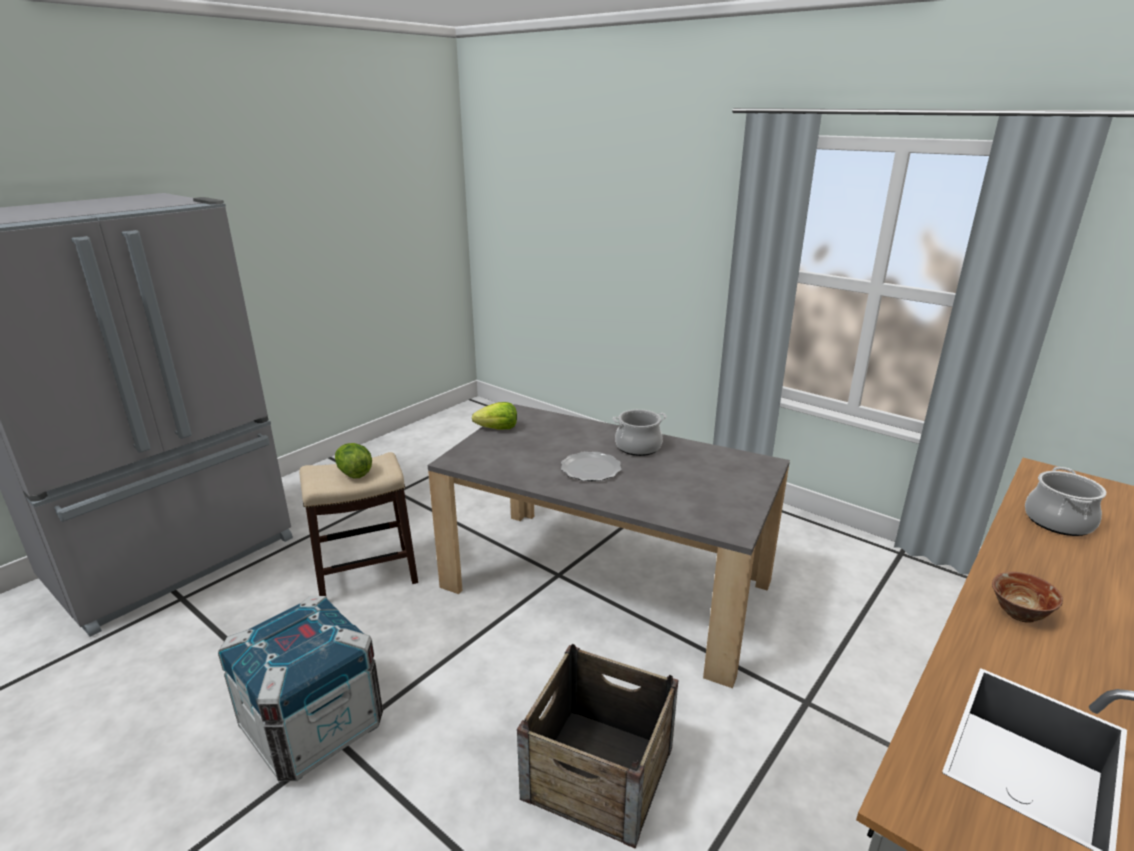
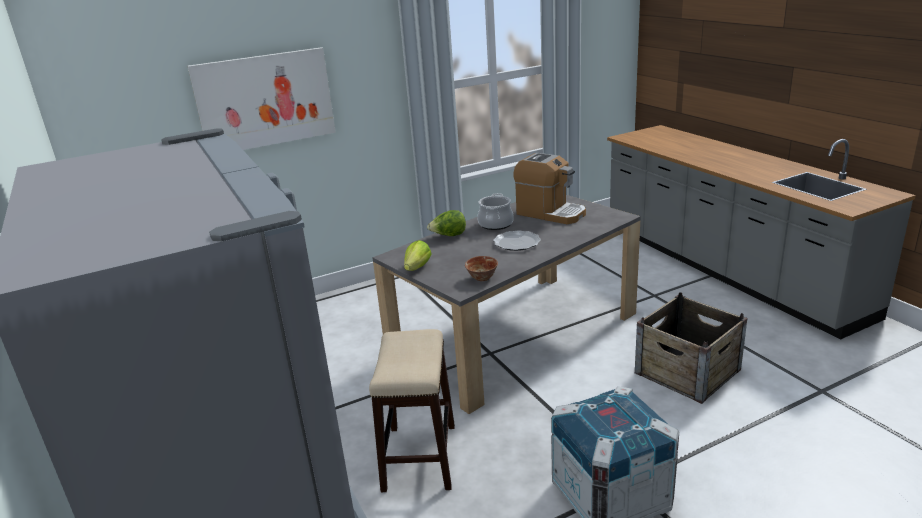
camera: 65 degrees left, 0 degrees up
lettuce [335,443,372,479] -> lettuce moved to [427,210,466,236]
bowl [992,572,1063,623] -> bowl moved to [465,256,498,281]
cooking pot [1025,467,1106,536] -> none
none -> picture [188,47,336,150]
none -> coffee machine [513,153,586,224]

